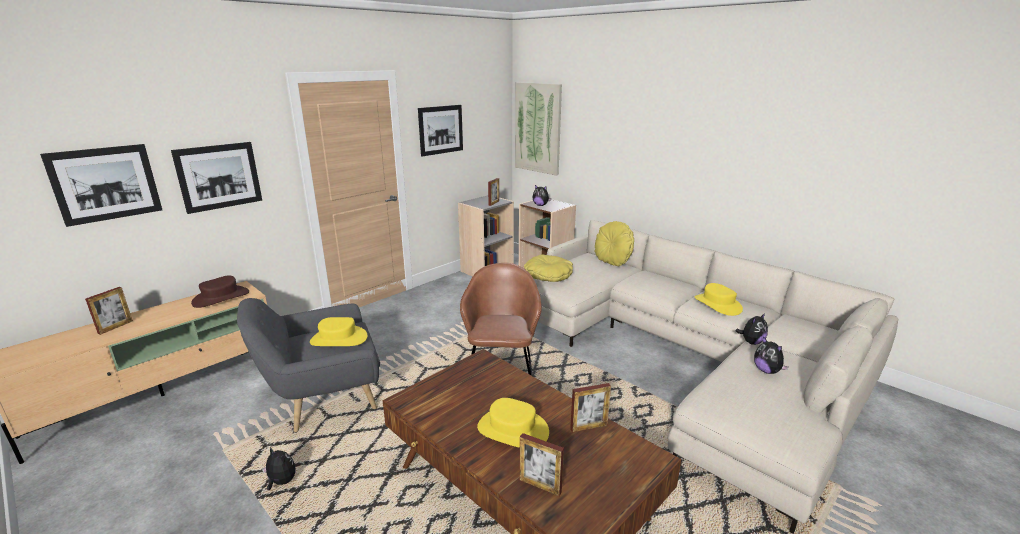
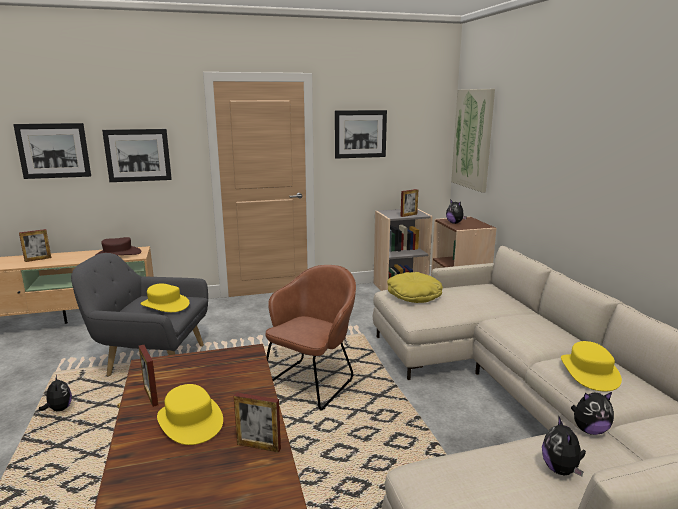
camera: 30 degrees right, 5 degrees down
picture frame [519,433,564,496] -> picture frame moved to [139,345,158,407]
yellow pillow [594,221,634,266] -> none

